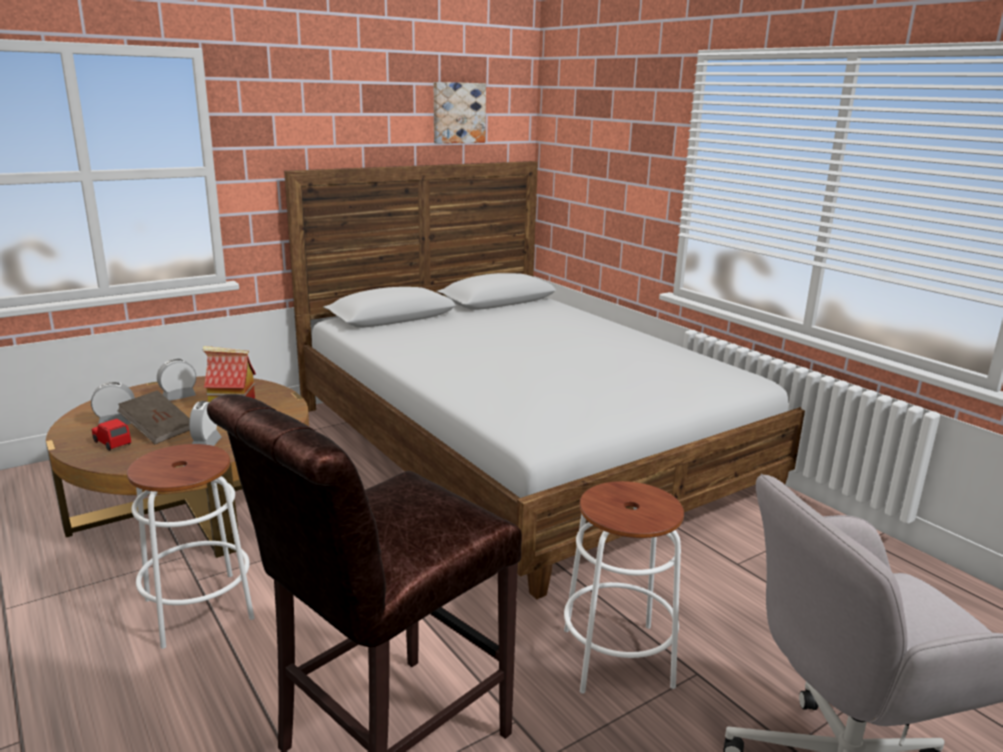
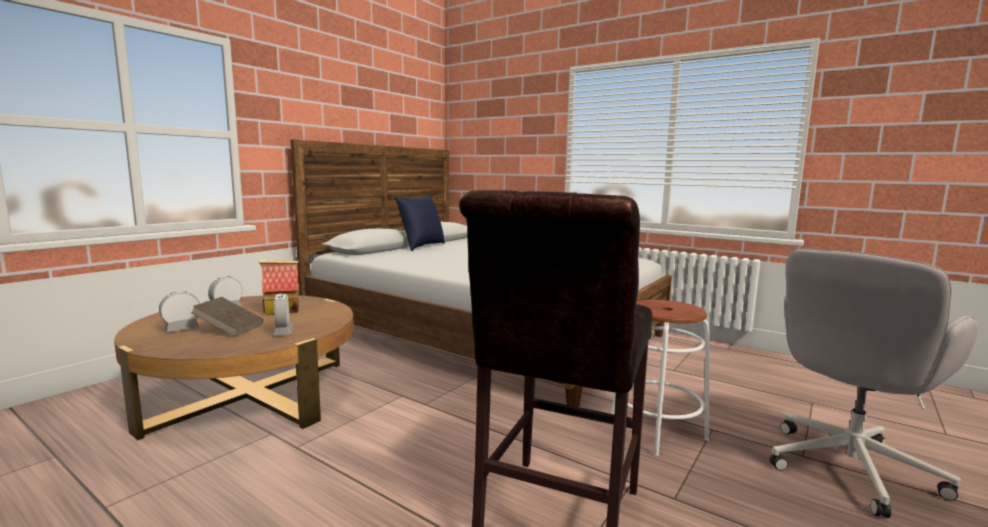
camera: 20 degrees left, 10 degrees down
red toy car [92,419,131,451] -> none
white stool [127,444,254,649] -> none
picture [434,82,486,144] -> none
none -> blue pillow [395,195,445,251]

